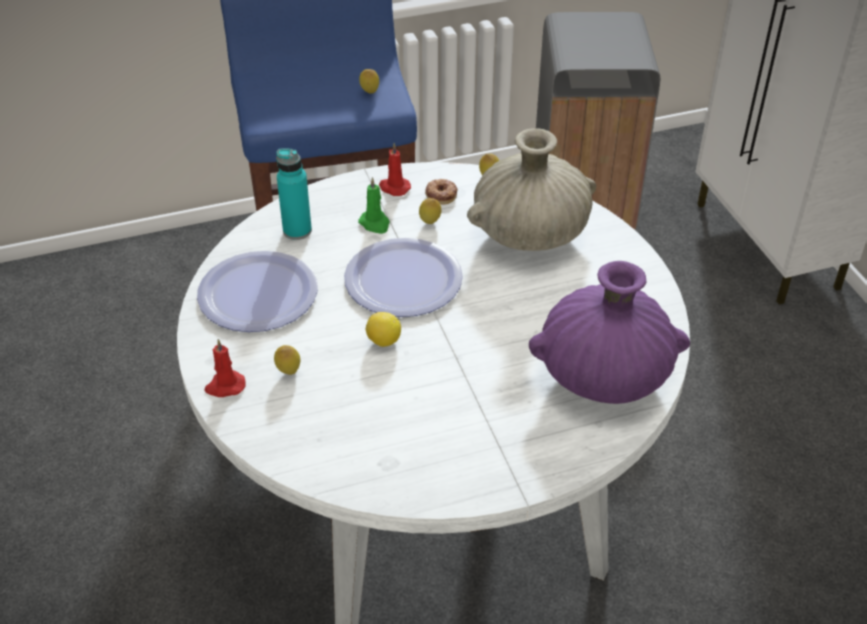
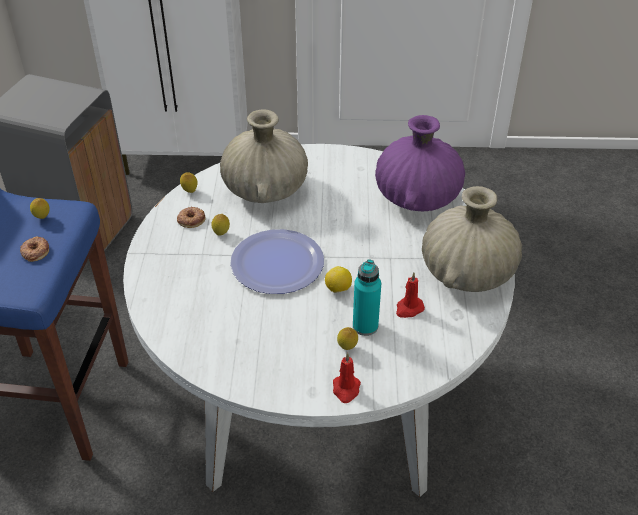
camera: 70 degrees left, 0 degrees up
plate [197,251,318,332] -> none
turquoise bottle [276,148,312,240] -> turquoise bottle moved to [353,260,381,336]
green candle [358,177,390,234] -> none
red candle [379,143,411,196] -> red candle moved to [396,273,425,318]
none -> donut [20,236,49,262]
none -> beige vase [422,186,522,292]

